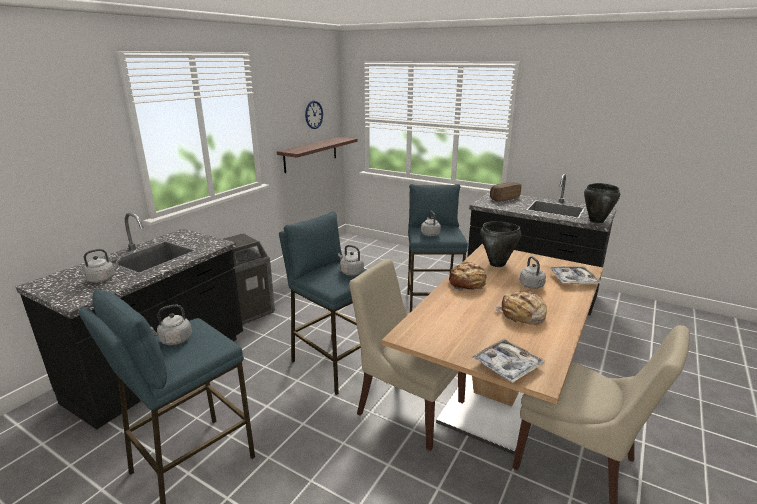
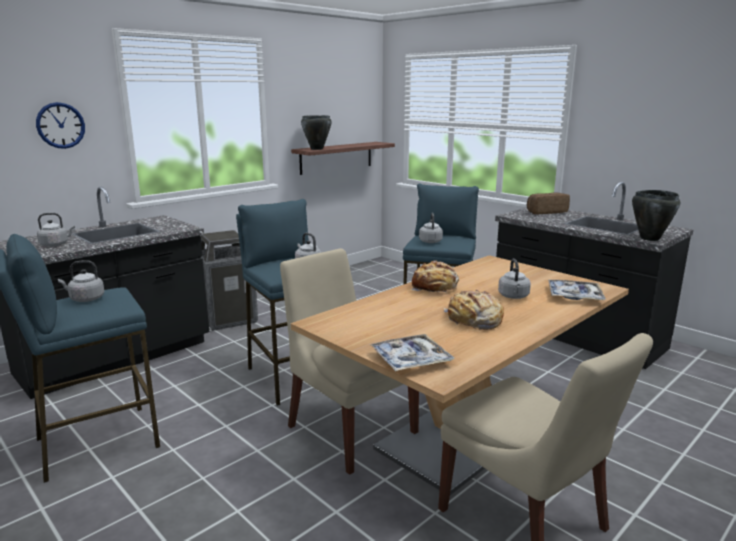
camera: 15 degrees right, 5 degrees down
wall clock [305,101,323,129] -> wall clock moved to [36,102,85,149]
black cooking pot [480,221,521,267] -> black cooking pot moved to [301,115,332,150]

